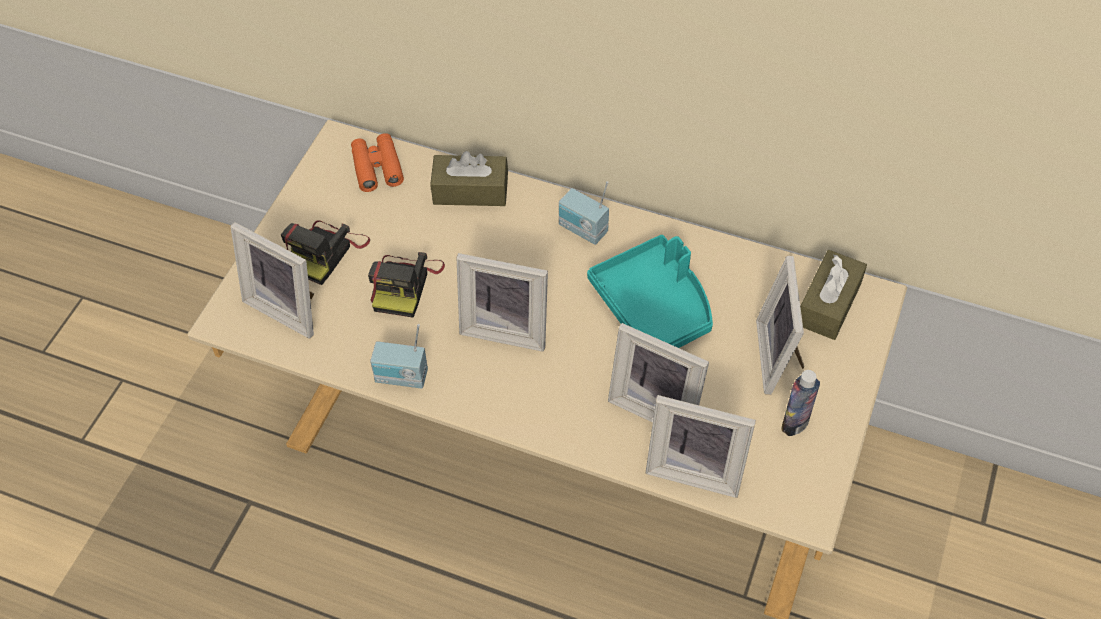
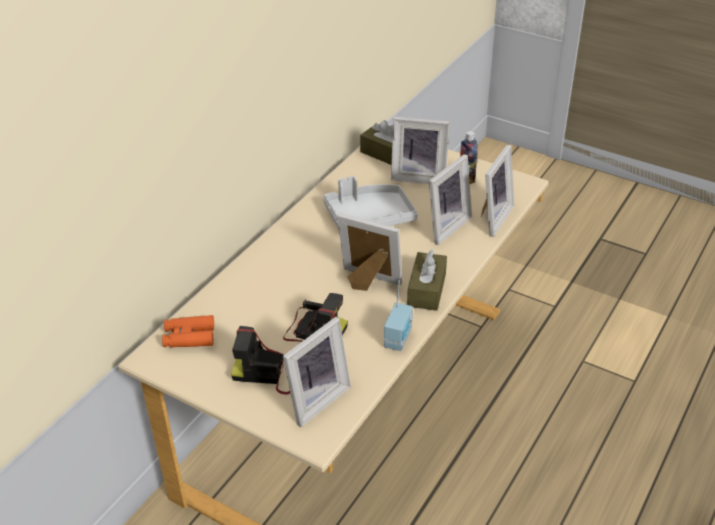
camera: 80 degrees left, 15 degrees down
camera [281,220,370,285] -> camera turned 150 degrees clockwise [231,326,290,395]
brown tissue box [430,151,508,206] -> brown tissue box moved to [407,249,447,311]
picture frame [456,253,548,352] -> picture frame turned 90 degrees counterclockwise [337,213,402,291]
radio [559,181,609,245] -> none
turquoise tray [587,235,713,348] -> grey tray [323,176,418,229]

